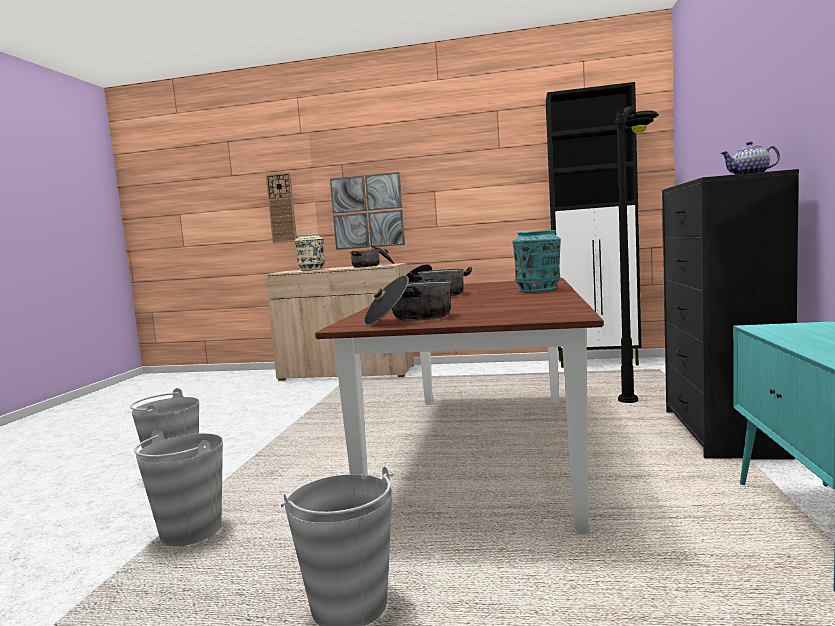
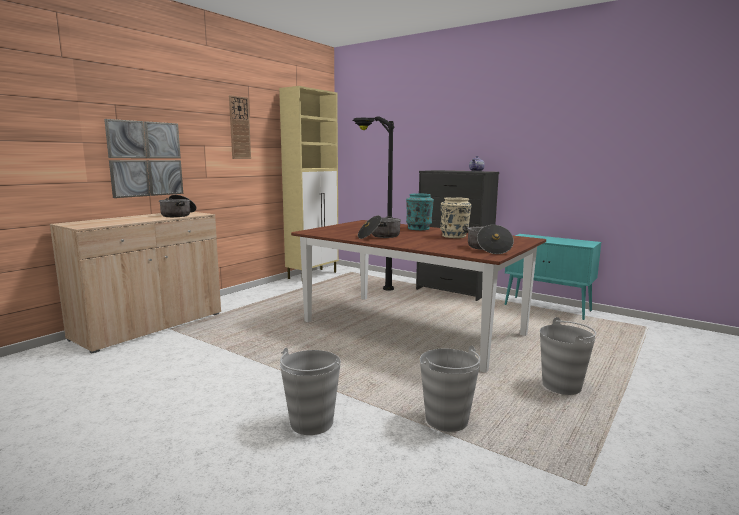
camera: 65 degrees left, 5 degrees up
wall clock [266,172,297,243] -> wall clock moved to [229,95,251,159]
beige vase [295,233,325,271] -> beige vase moved to [440,198,472,238]
black cabinet [546,82,642,368] -> beige cabinet [279,86,339,279]

